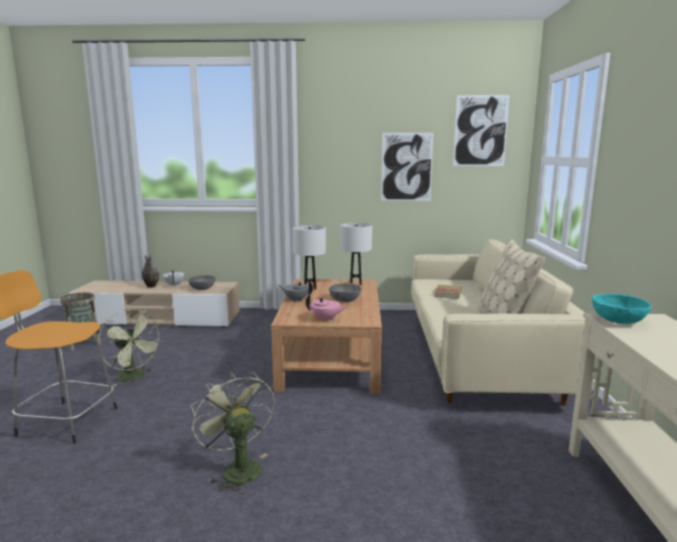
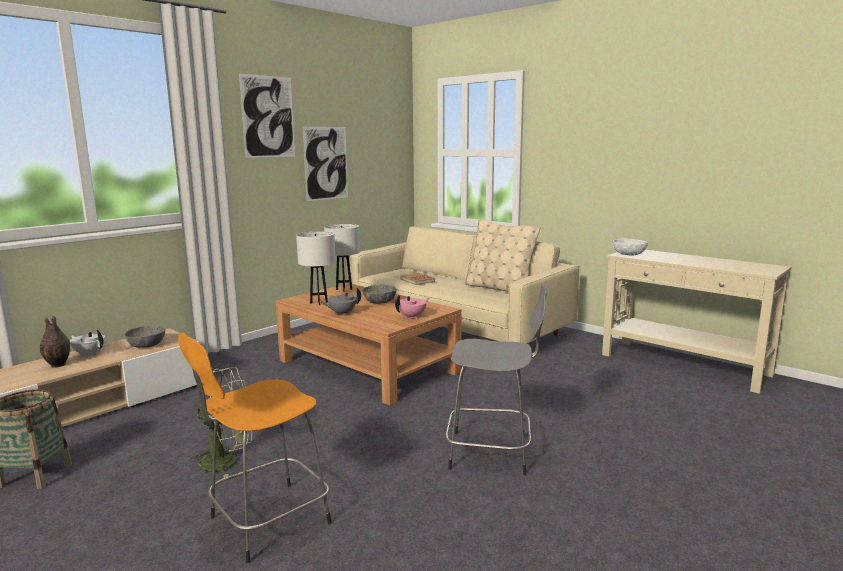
camera: 50 degrees left, 0 degrees up
green fan [190,371,275,494] -> grey stool [445,285,547,475]
picture [453,95,510,166] -> picture moved to [239,73,295,158]
turquoise bowl [592,294,651,324] -> white bowl [613,238,648,256]

